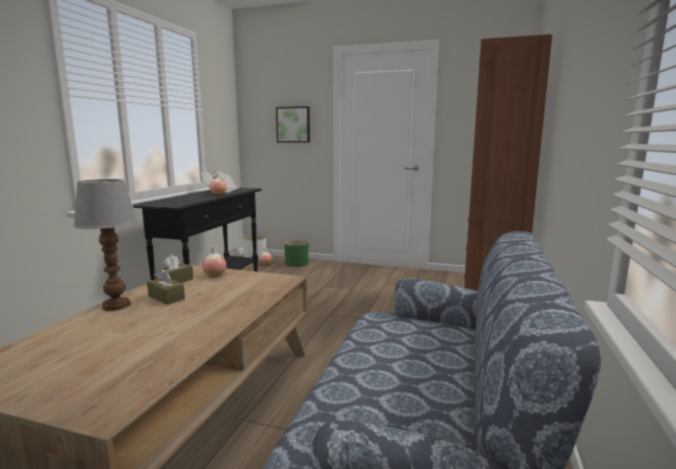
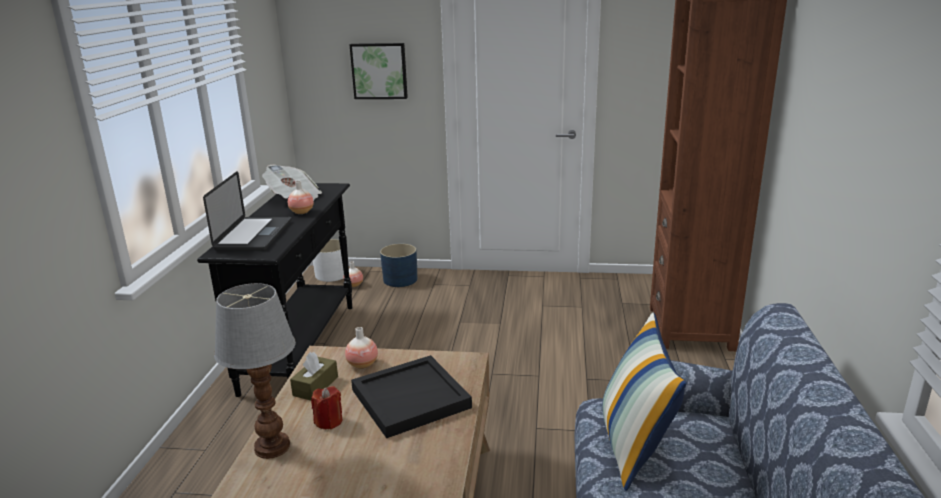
camera: 10 degrees left, 10 degrees up
brown tissue box [147,268,185,305] -> red candle [311,386,342,429]
green planter [284,240,309,267] -> blue planter [380,244,417,287]
none -> laptop [203,171,292,251]
none -> black tray [351,355,472,438]
none -> pillow [603,313,687,491]

